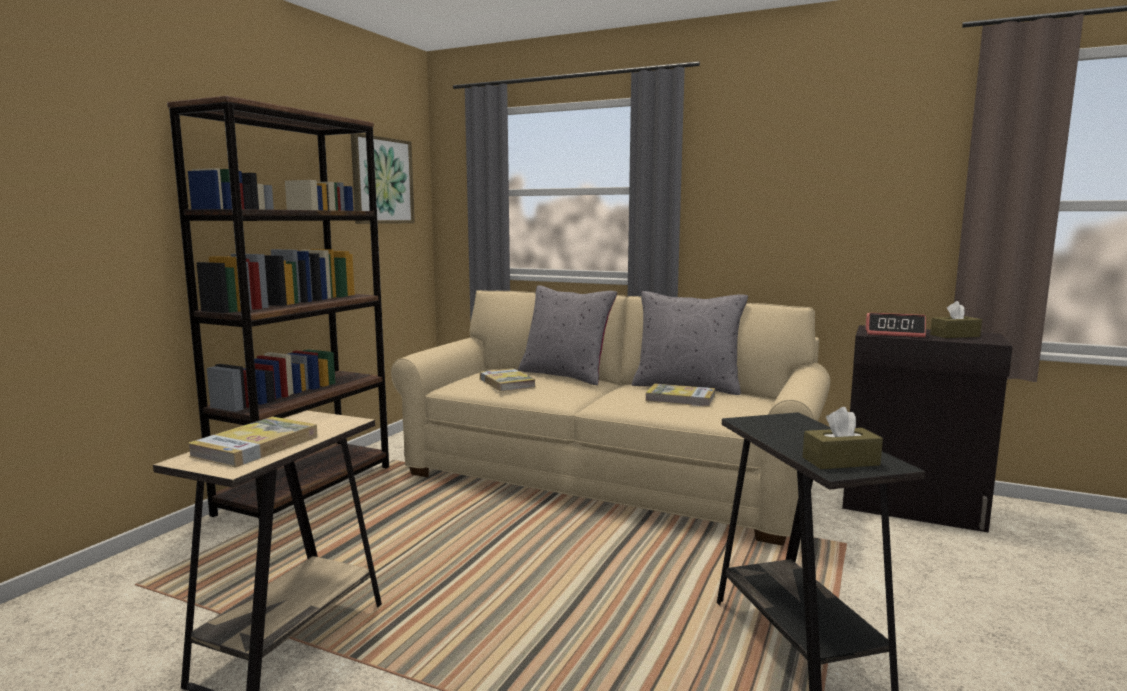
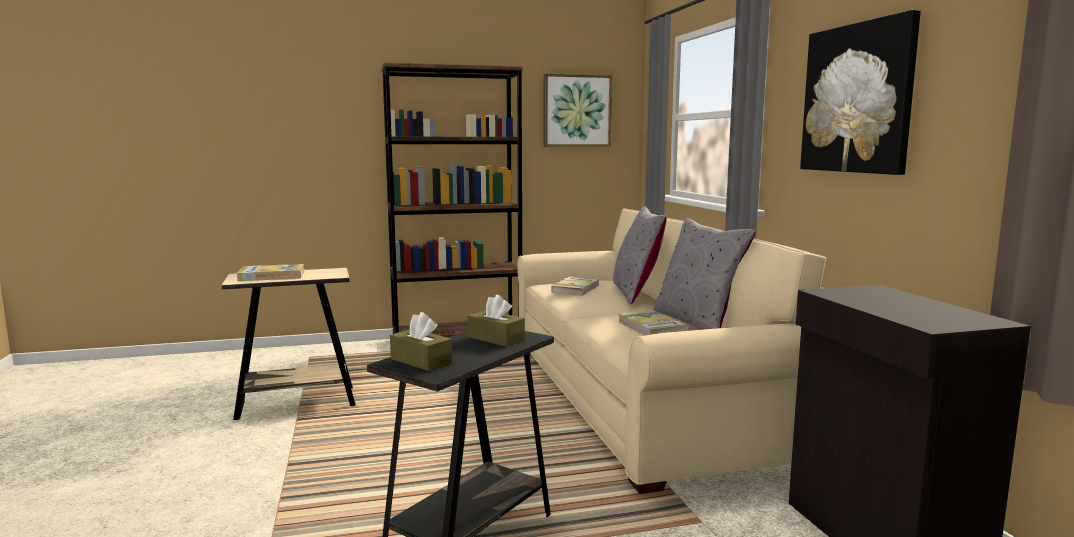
camera: 50 degrees right, 0 degrees up
alarm clock [865,313,926,338] -> none
brown tissue box [930,301,982,338] -> brown tissue box moved to [468,295,525,347]
none -> picture [800,10,921,175]

